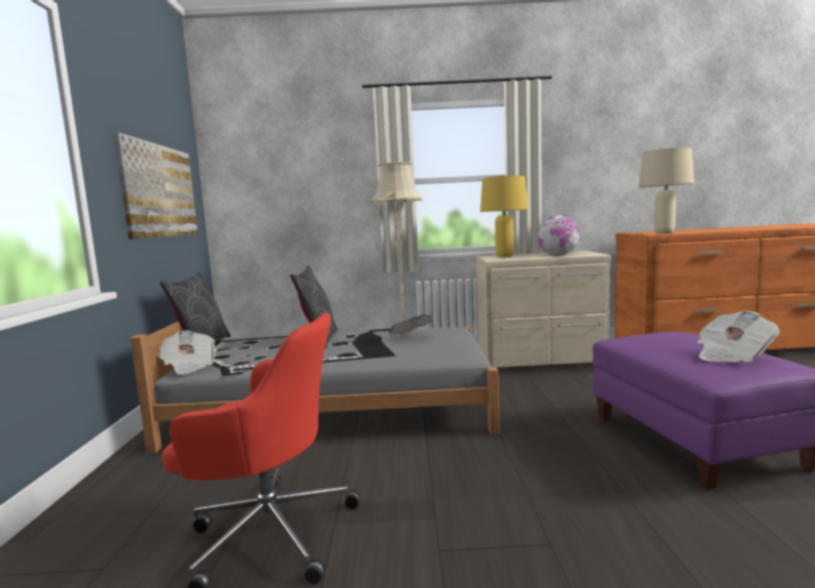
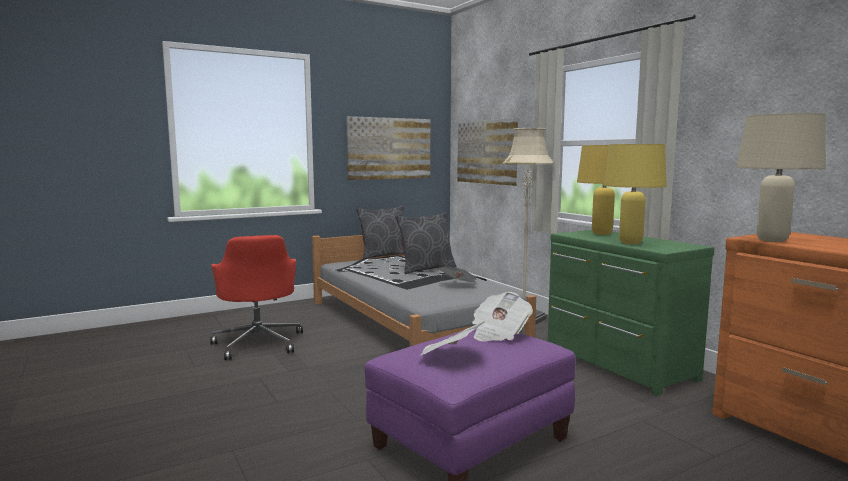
camera: 60 degrees right, 0 degrees up
newspaper [158,331,215,375] -> newspaper moved to [472,292,533,341]
beige dresser [476,251,611,368] -> green dresser [547,230,714,396]
globe [537,215,579,256] -> yellow table lamp [603,144,667,244]
none -> picture [457,118,518,186]

